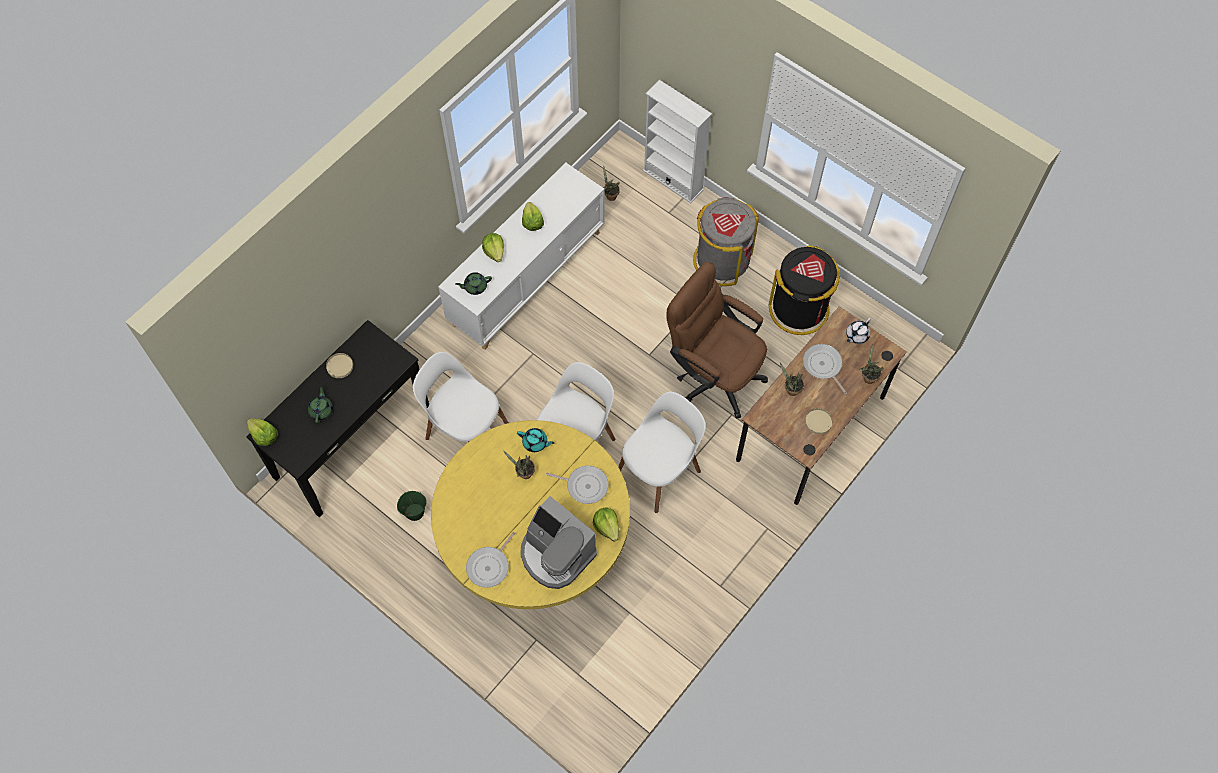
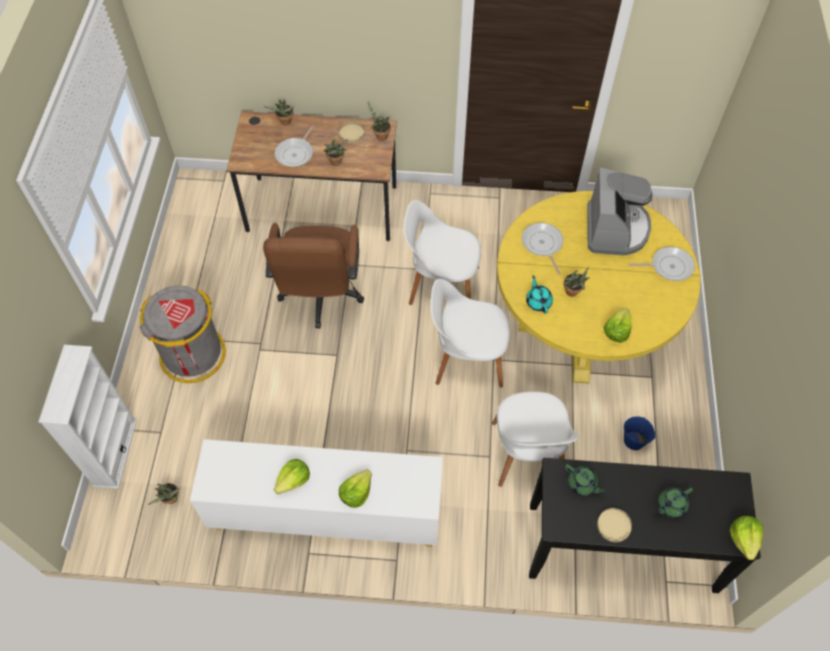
camera: 125 degrees left, 5 degrees down
green bucket [397,491,427,521] -> blue bucket [624,417,655,450]
green teapot [455,272,492,295] -> green teapot moved to [565,464,607,496]
lettuce [593,508,619,542] -> lettuce moved to [604,308,632,343]
black trash can [769,245,840,335] -> none
white teapot [846,318,871,344] -> none
none -> potted plant [368,102,391,141]

